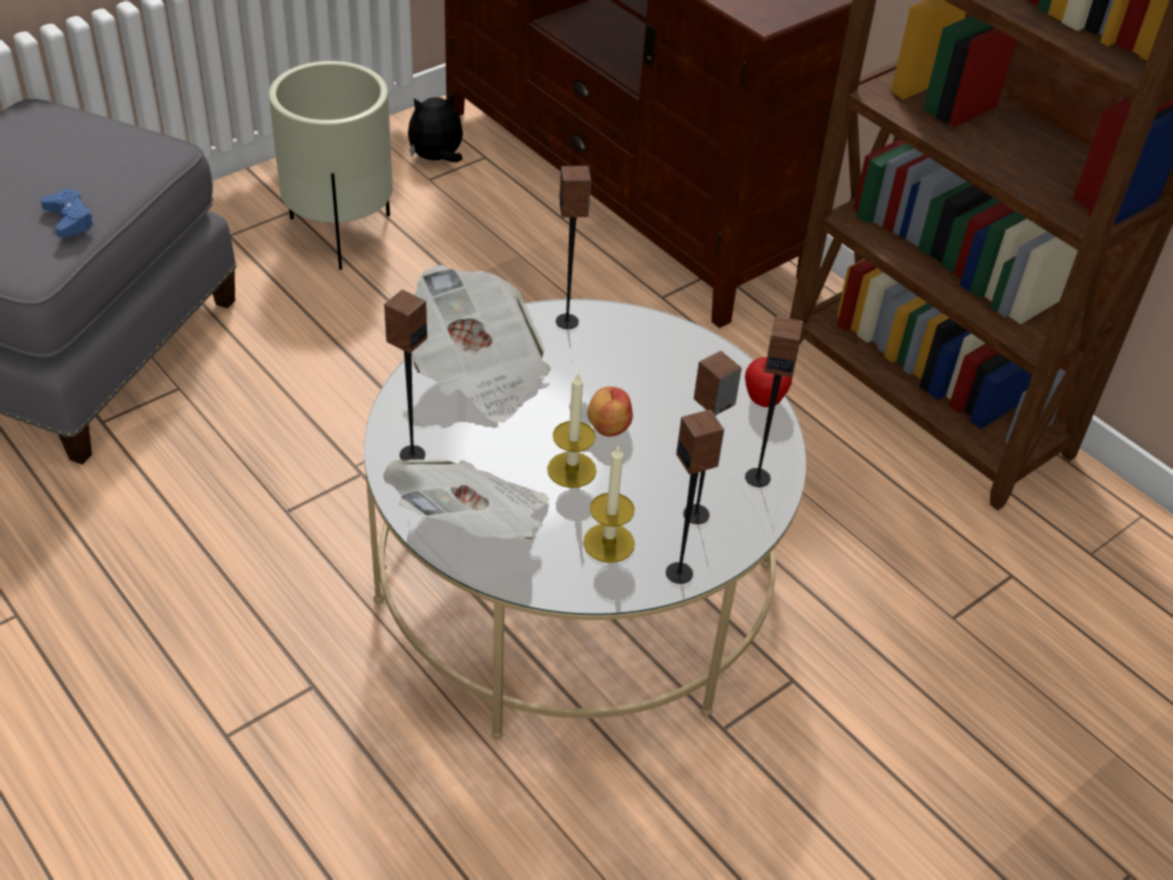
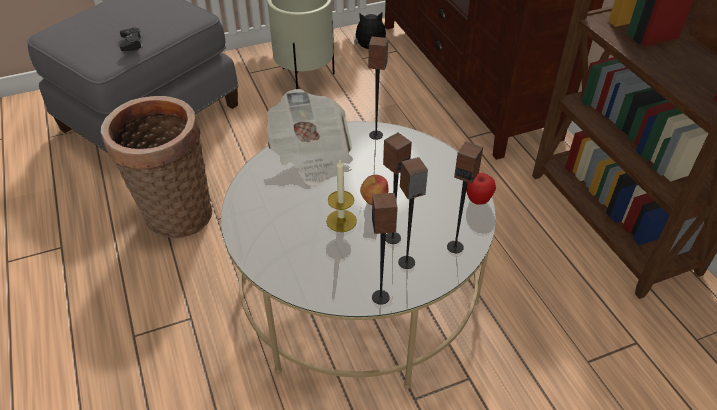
camera: 20 degrees right, 0 degrees up
blue game controller [41,189,96,237] -> black game controller [120,27,143,51]
newspaper [383,459,550,540] -> none
speaker [384,290,427,460] -> speaker moved to [383,133,412,244]
candle [583,445,635,563] -> none
none -> basket [101,96,213,239]

